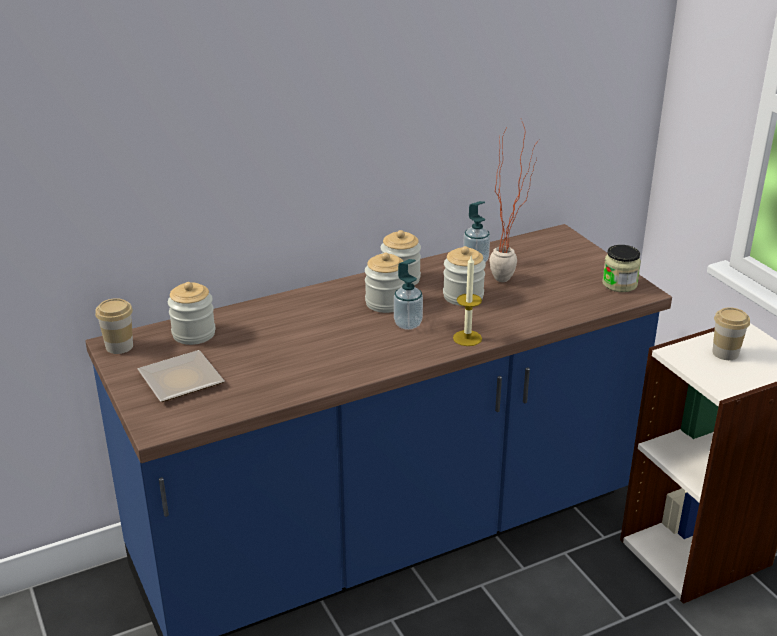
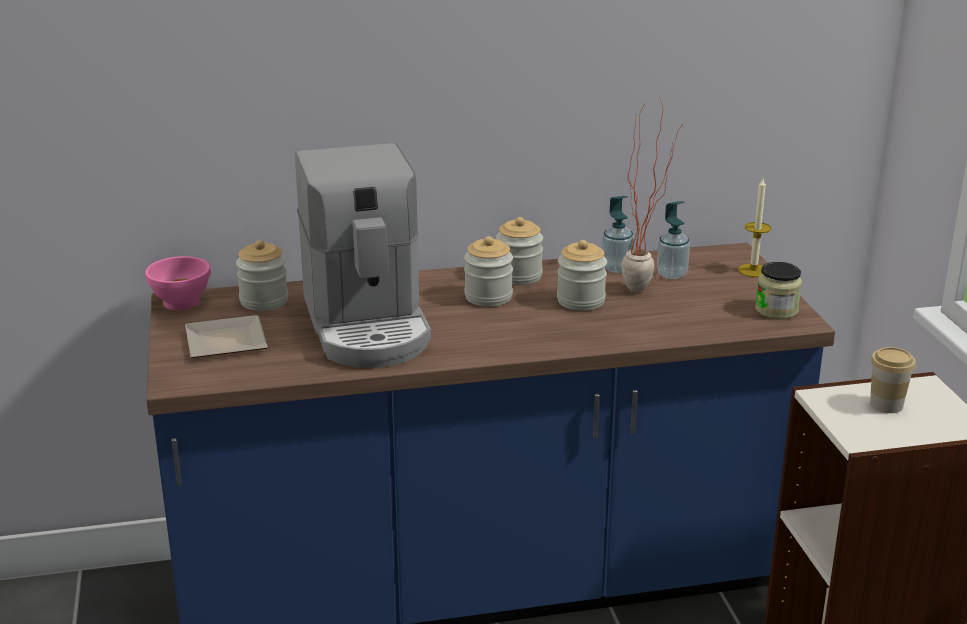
camera: 15 degrees right, 5 degrees down
cup [95,298,133,354] -> pink bowl [145,256,211,311]
soap dispenser [394,259,423,330] -> soap dispenser moved to [657,201,690,279]
candle [453,256,482,346] -> candle moved to [738,178,771,277]
none -> coffee machine [295,143,431,368]

